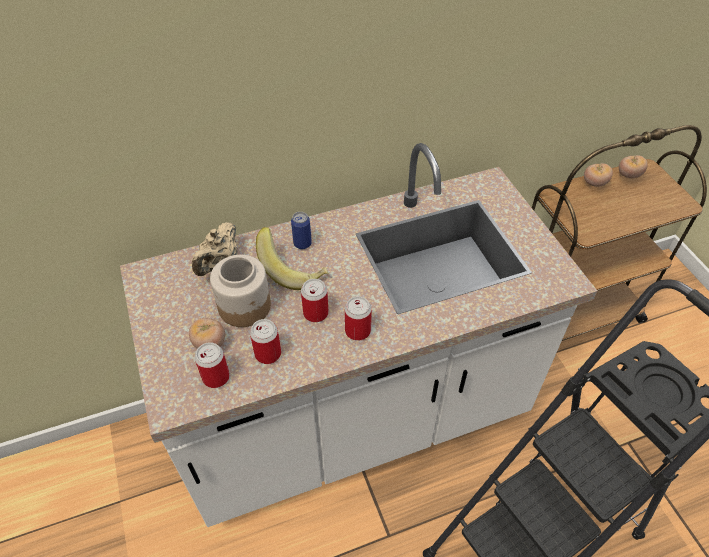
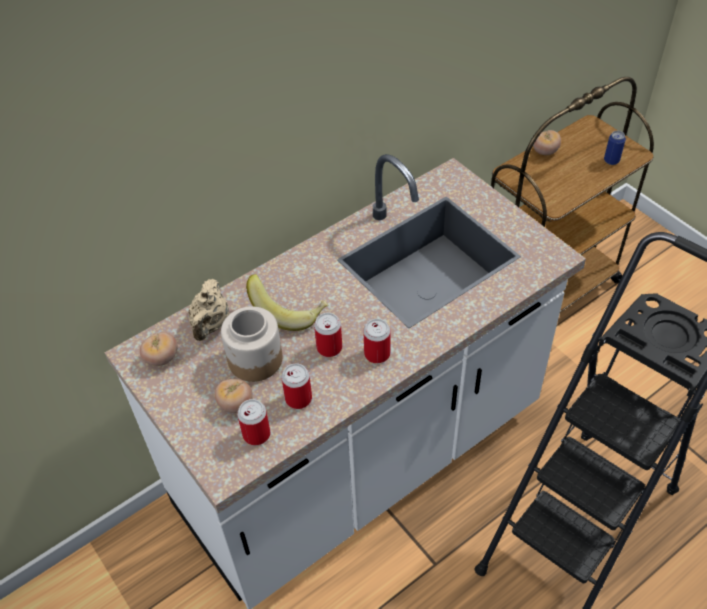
camera: 15 degrees left, 0 degrees up
can [291,212,312,249] -> can moved to [604,131,626,165]
tomato [619,155,648,178] -> tomato moved to [140,332,178,366]

